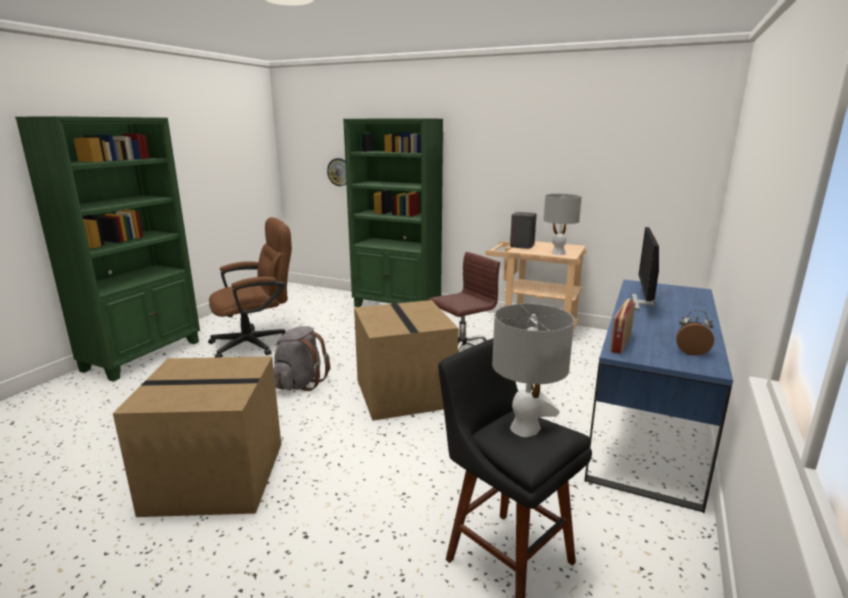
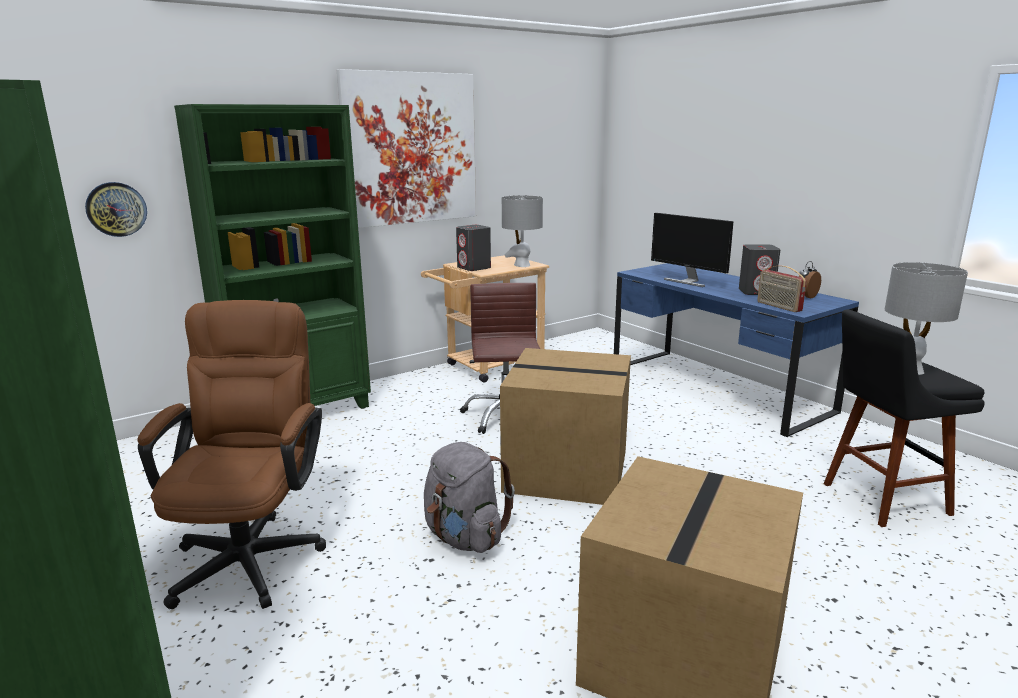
camera: 60 degrees left, 0 degrees up
none -> picture [337,69,476,228]
none -> grey speaker [739,244,781,295]

